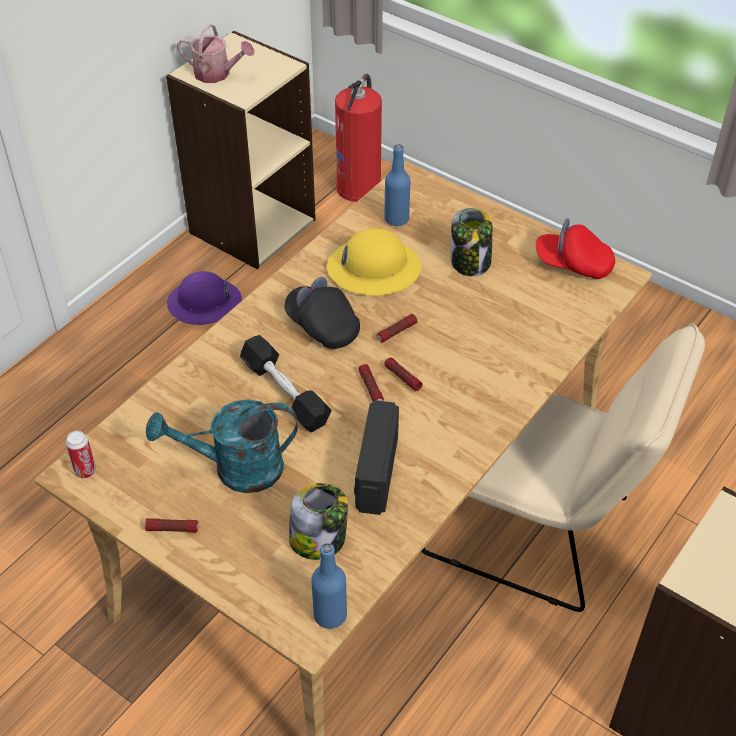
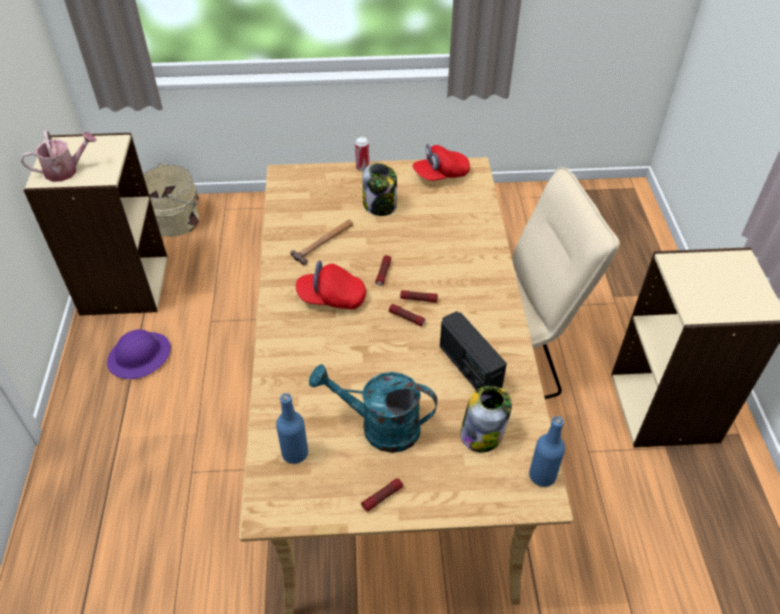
camera: 40 degrees left, 0 degrees up
can [66,431,96,478] -> can moved to [355,136,369,171]
turquoise watering can [146,399,298,493] -> turquoise watering can turned 60 degrees clockwise [309,364,438,453]
black dumbbell [240,335,331,433] -> none
black cap [285,277,360,349] -> red cap [296,260,366,310]
yellow hard hat [327,228,421,296] -> hammer [290,220,353,266]
fire extinguisher [335,74,382,202] -> beige bucket [143,163,199,237]
blue bottle [384,144,411,226] -> blue bottle moved to [276,393,308,464]

